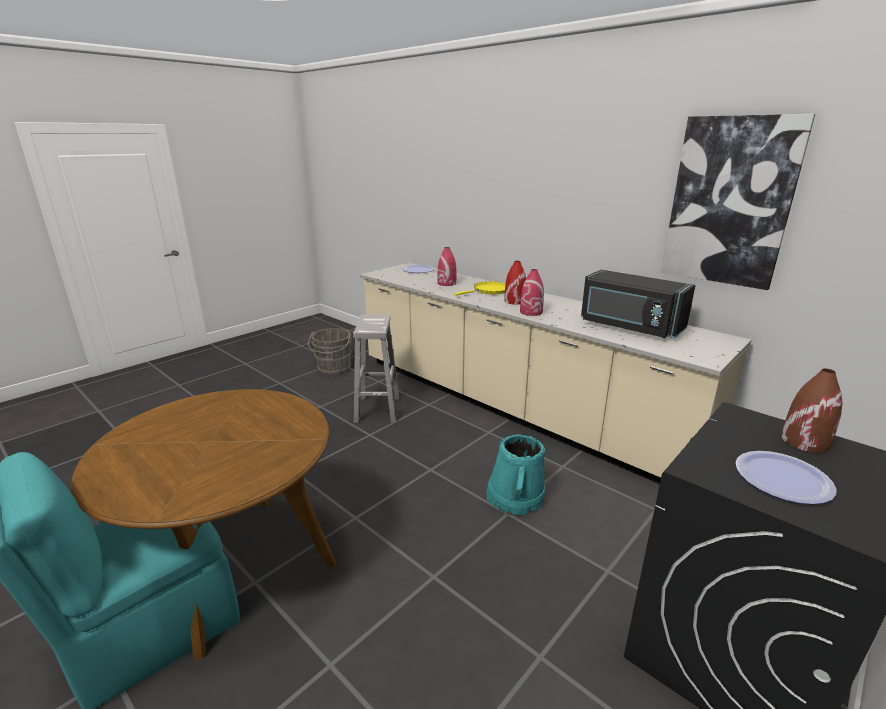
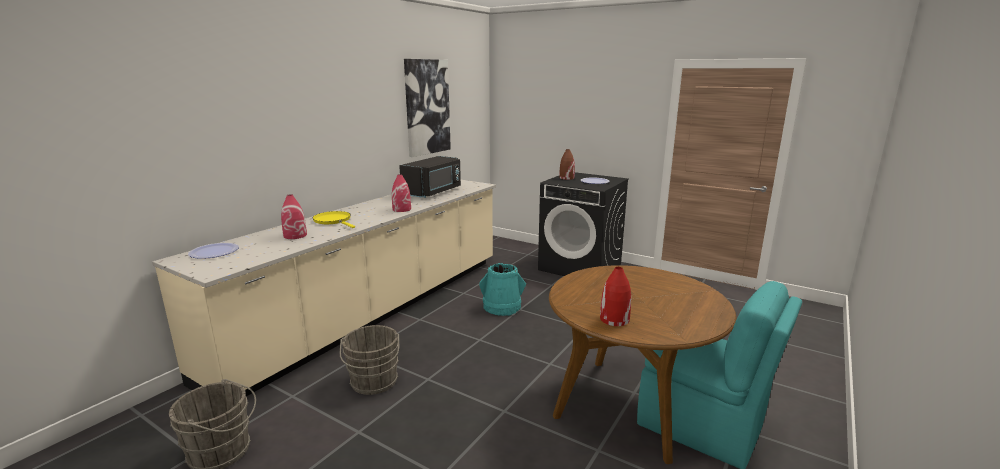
camera: 100 degrees left, 5 degrees down
white stool [353,315,399,423] -> grey bucket [340,325,399,395]
red vase [504,261,526,305] -> red vase moved to [600,267,631,326]

